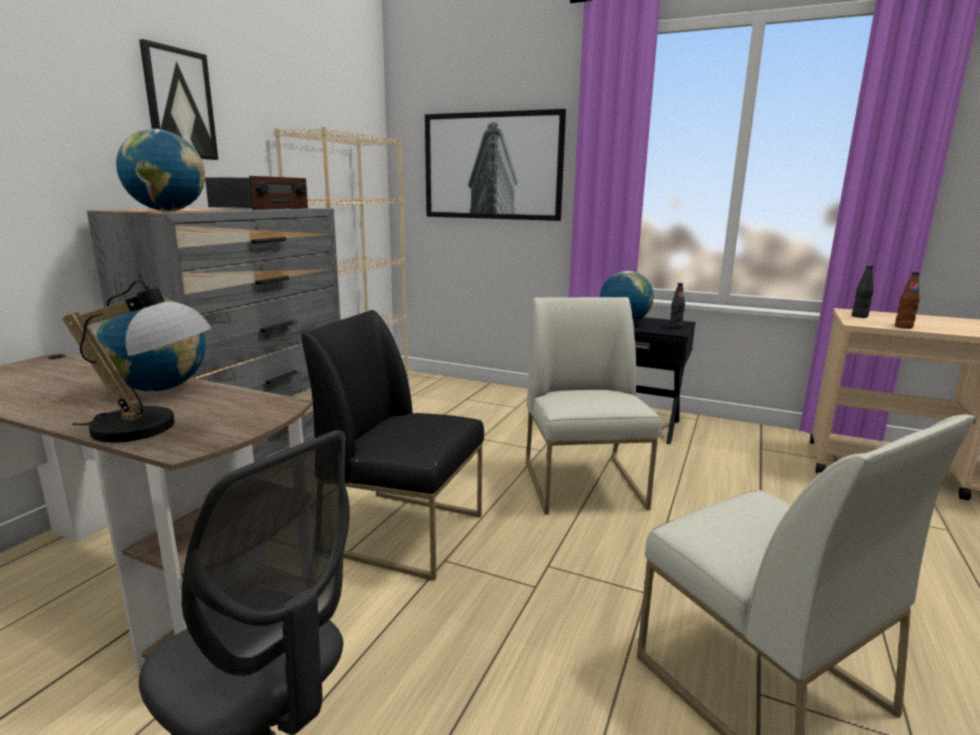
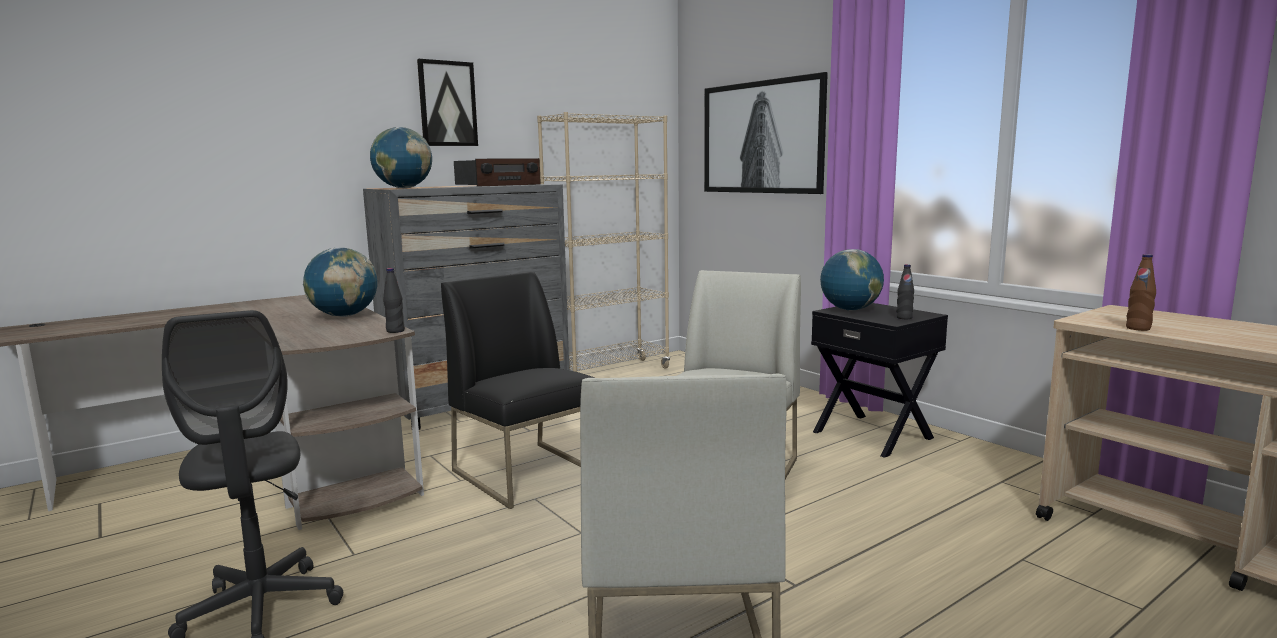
camera: 30 degrees right, 5 degrees down
table lamp [62,280,211,443] -> none
black bottle [852,265,874,318] -> black bottle moved to [383,268,405,333]

